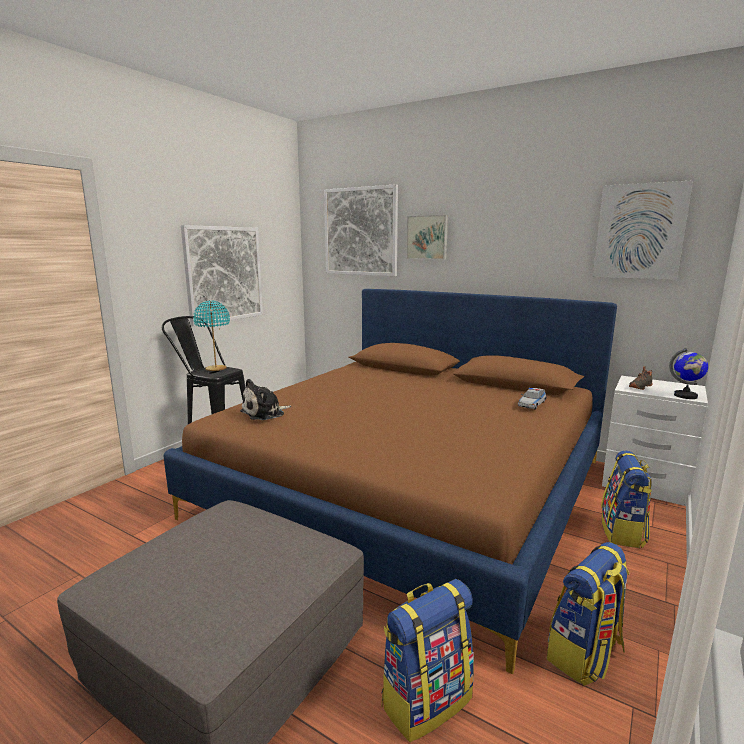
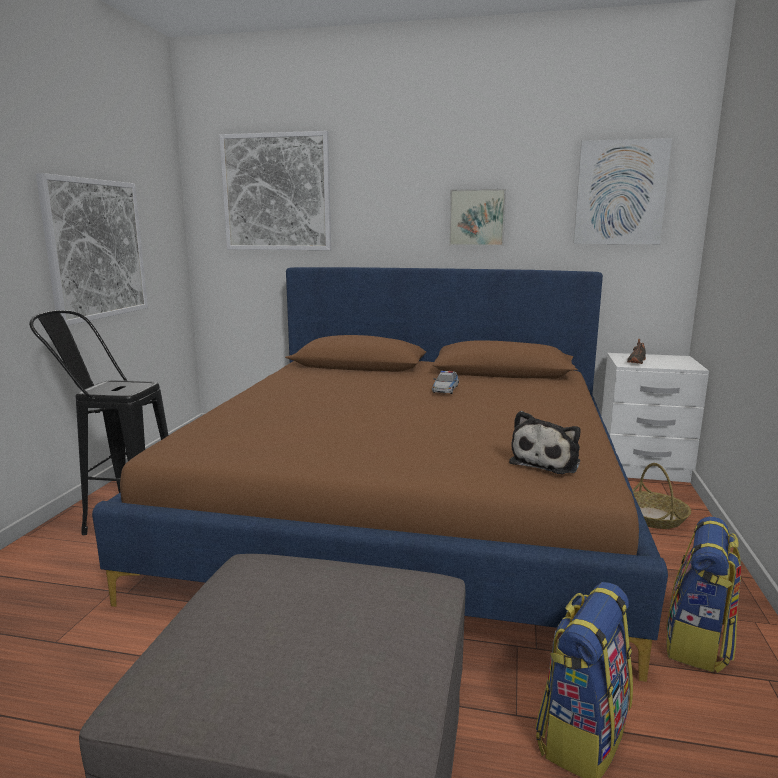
camera: 20 degrees left, 0 degrees up
turquoise table lamp [193,300,230,371] -> none
plush toy [240,379,291,420] -> plush toy moved to [509,411,580,474]
picture [406,215,448,260] -> picture moved to [449,189,506,246]
toy car [518,388,547,410] -> toy car moved to [432,371,459,394]
backpack [601,450,652,548] -> basket [632,463,691,529]
globe [669,348,708,399] -> none

